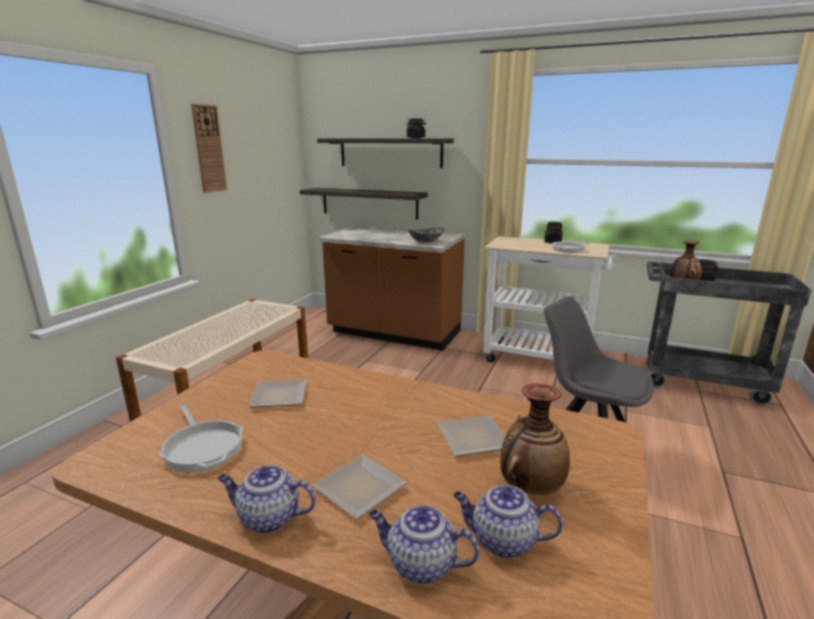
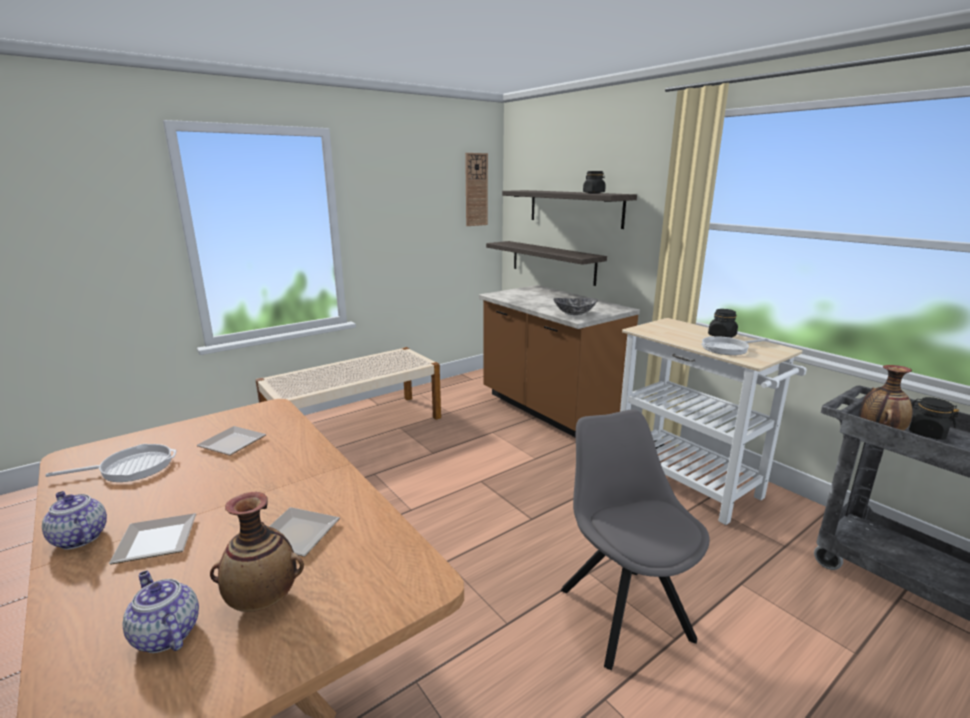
camera: 30 degrees right, 0 degrees up
frying pan [159,403,243,473] -> frying pan turned 105 degrees counterclockwise [46,444,177,482]
wall clock [191,104,227,193] -> wall clock moved to [465,153,488,226]
teapot [369,505,479,584] -> none

